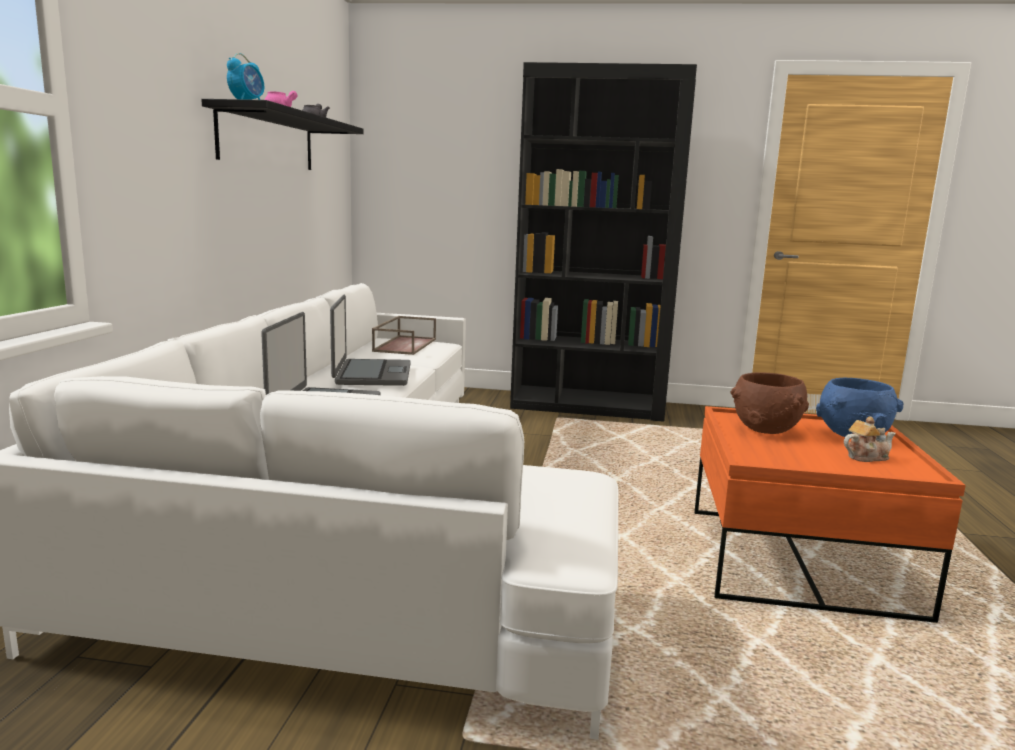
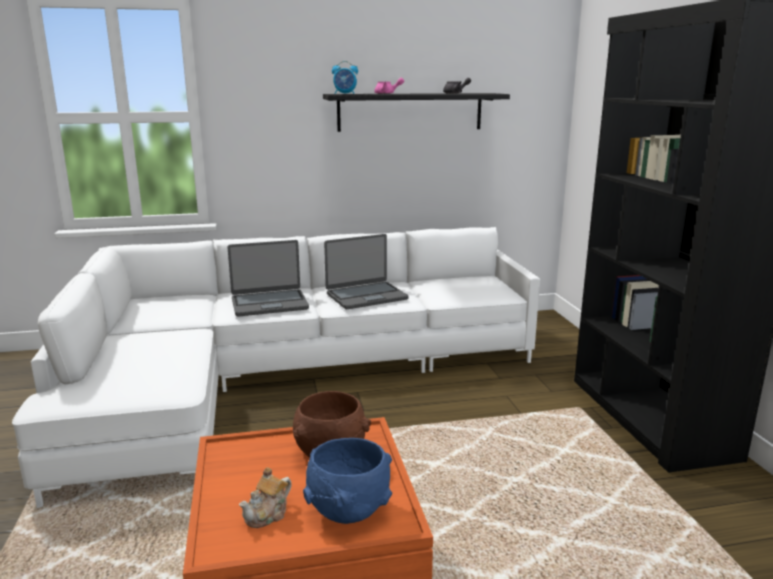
camera: 70 degrees right, 5 degrees up
brown tray [372,316,436,355] -> none
teapot [844,416,896,462] -> teapot turned 75 degrees clockwise [239,467,292,528]

